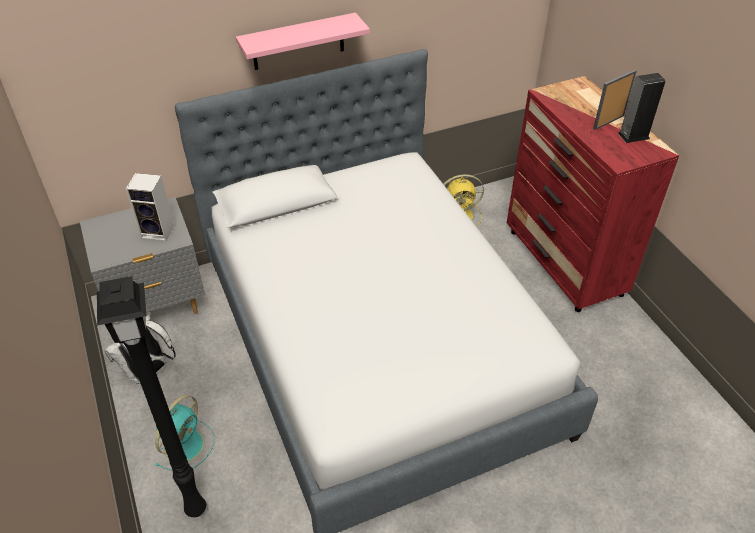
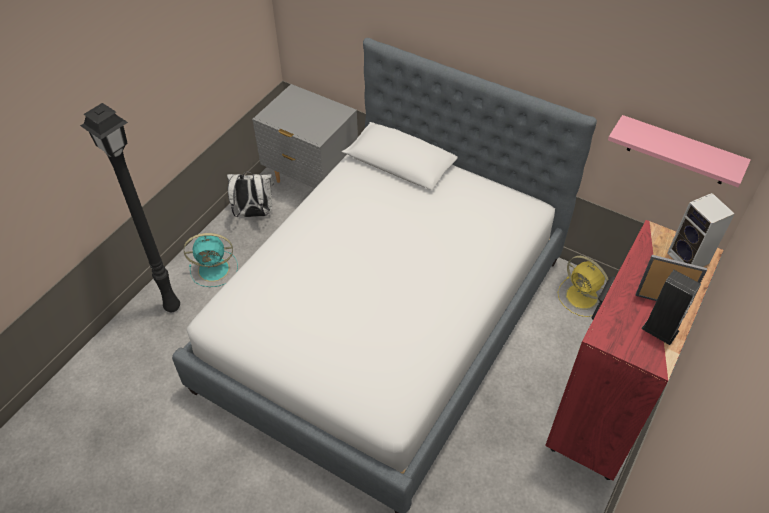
camera: 55 degrees right, 5 degrees up
speaker [126,173,174,241] -> speaker moved to [667,193,735,267]
pink shelf [236,13,370,70] -> pink shelf moved to [608,115,751,187]

